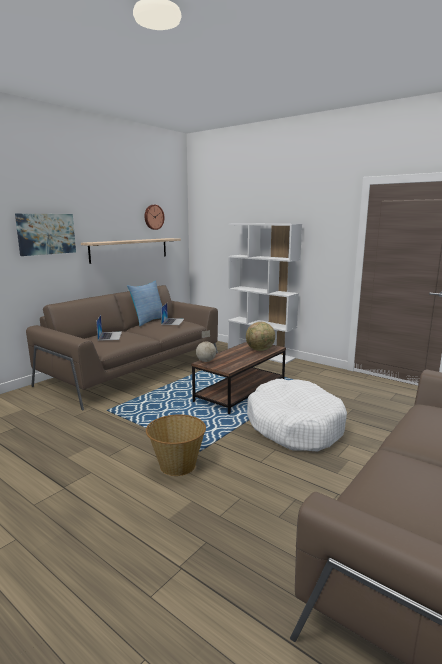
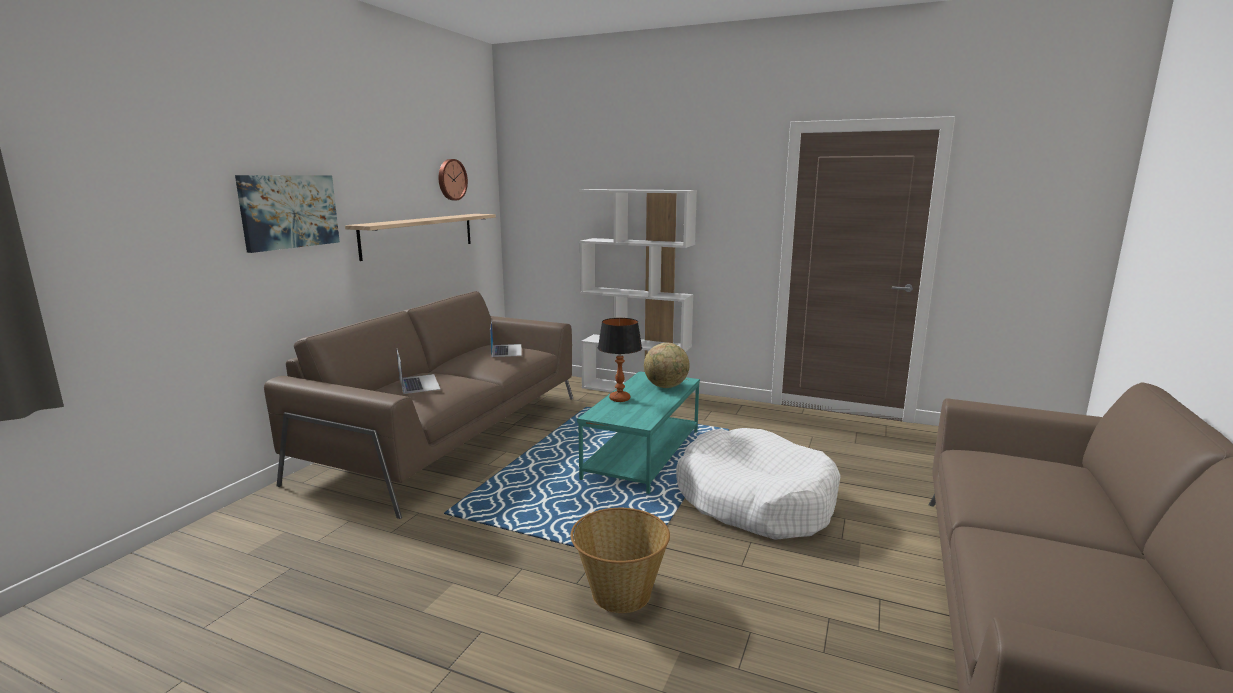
camera: 15 degrees left, 0 degrees up
pillow [127,281,162,326] -> none
brown coffee table [191,342,286,414] -> turquoise coffee table [577,371,700,494]
globe [196,330,216,362] -> none
none -> table lamp [598,318,642,402]

